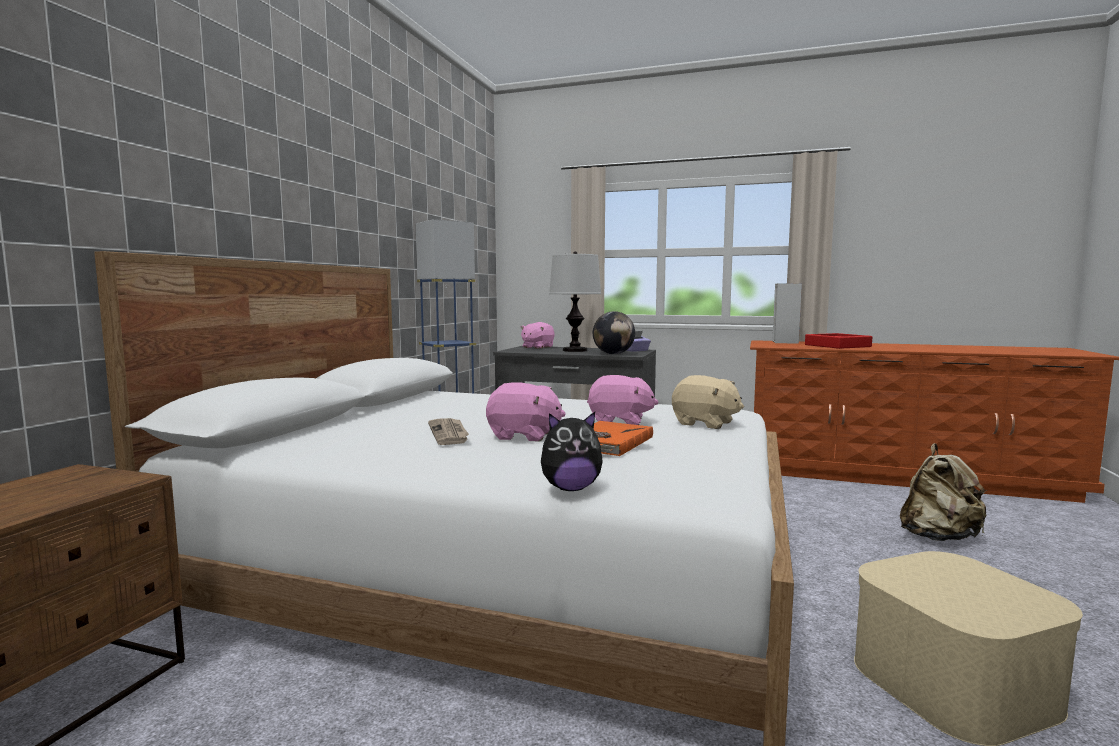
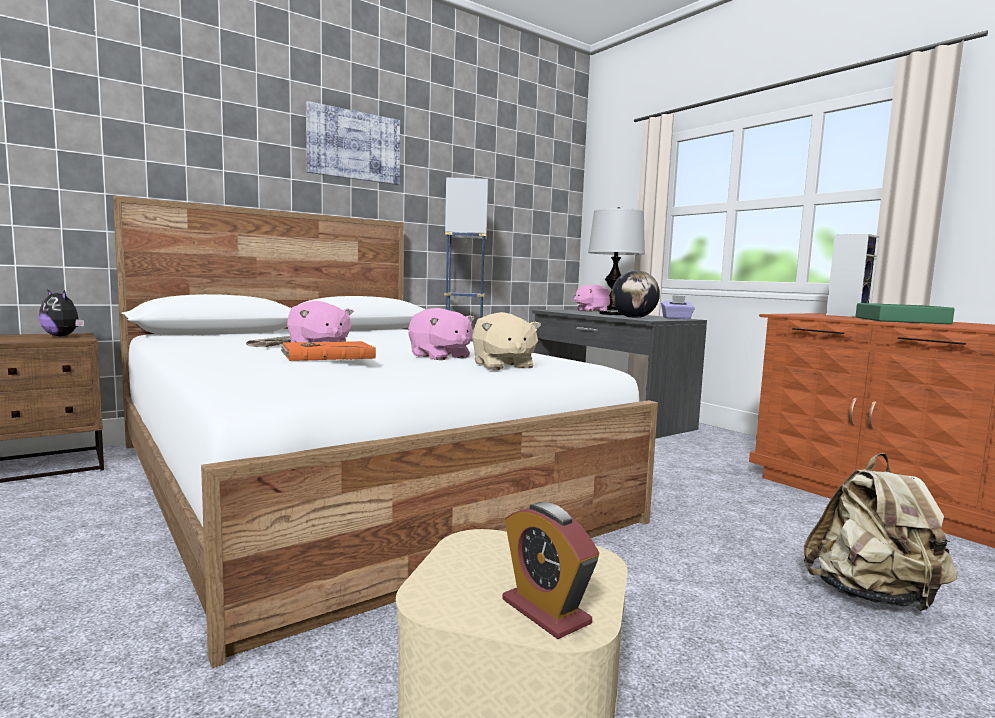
camera: 35 degrees right, 0 degrees up
plush toy [541,412,603,491] -> plush toy moved to [39,289,84,336]
red tray [805,333,872,349] -> green tray [856,303,955,324]
none -> picture [306,101,400,185]
none -> alarm clock [502,502,599,639]

